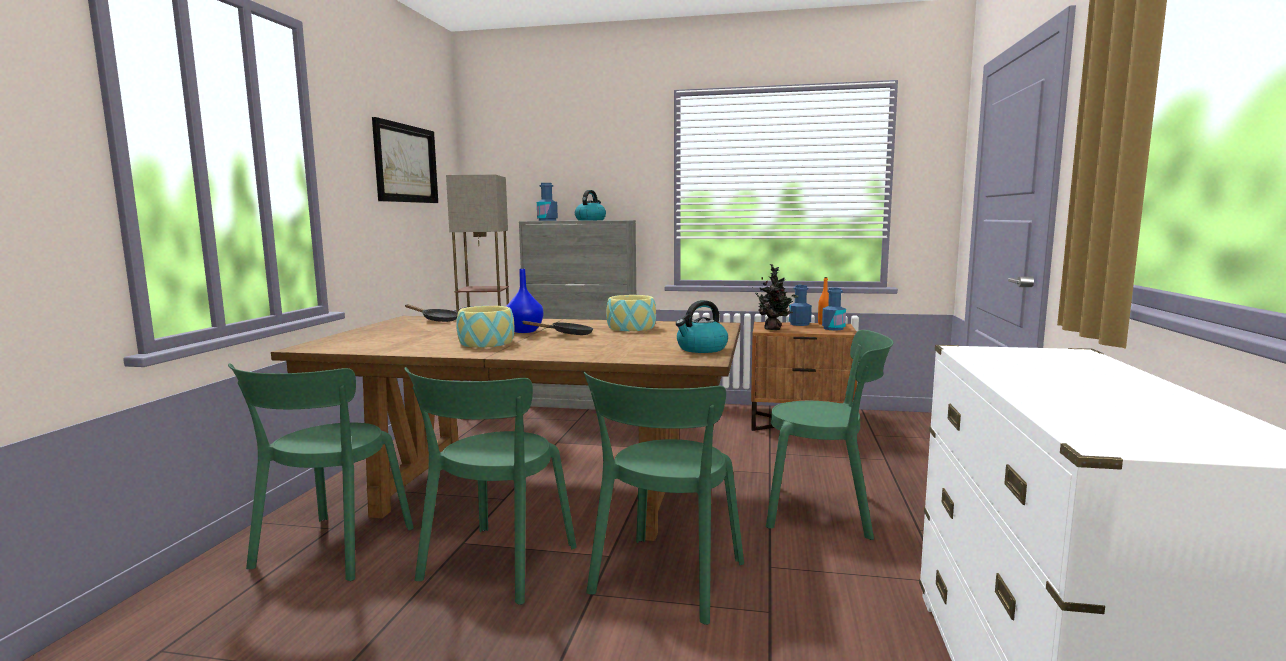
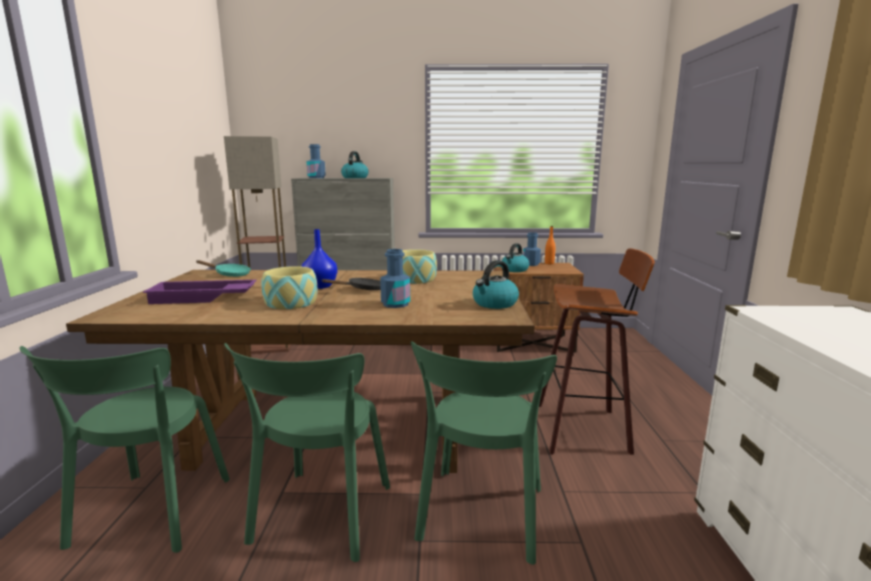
camera: 10 degrees left, 5 degrees up
picture [372,117,438,203] -> none
black frying pan [405,304,458,322] -> turquoise frying pan [196,260,251,277]
potted plant [753,264,798,330] -> kettle [502,243,529,272]
green chair [766,330,893,540] -> stool [539,248,655,455]
blue bottle [822,288,846,331] -> blue bottle moved to [380,249,410,308]
none -> purple tray [143,280,257,304]

